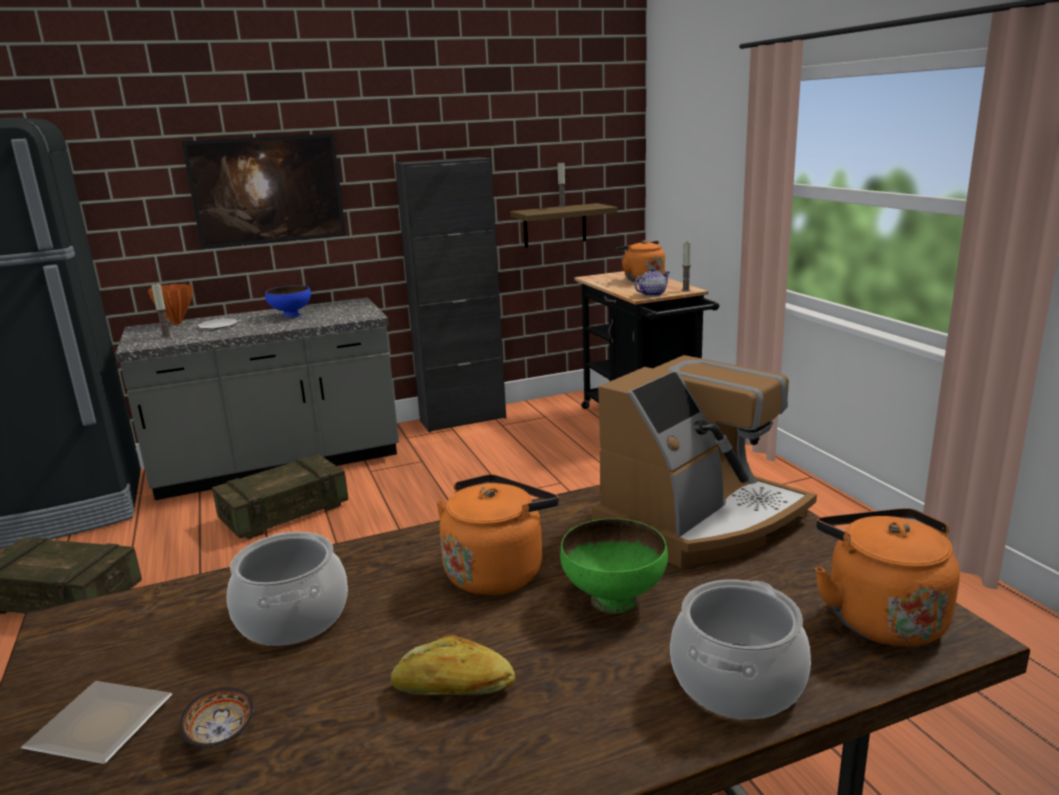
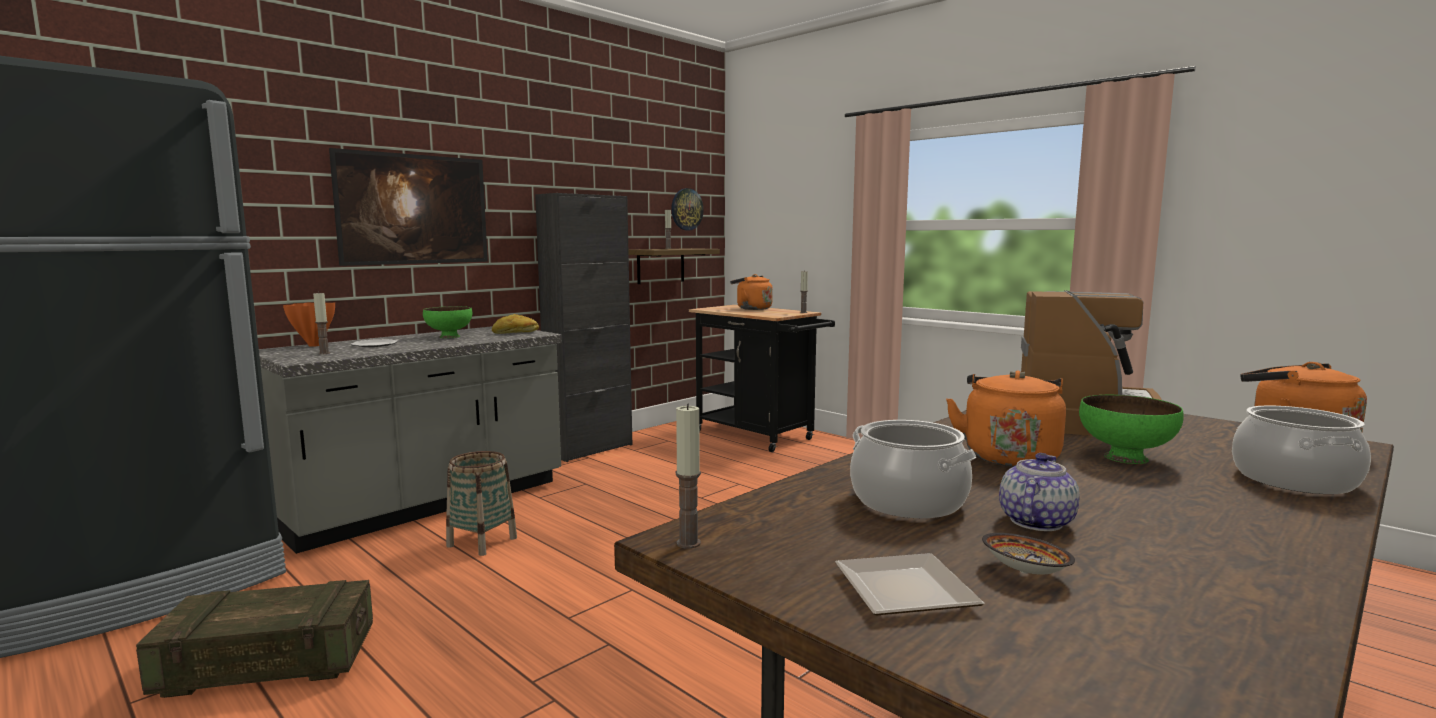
camera: 25 degrees left, 10 degrees down
crate [212,454,348,539] -> basket [446,451,517,556]
blue bowl [265,285,311,318] -> green bowl [423,306,472,338]
bread [390,635,515,695] -> bread moved to [492,314,539,334]
teapot [634,268,670,296] -> teapot moved to [999,453,1079,531]
none -> wall clock [671,188,704,230]
none -> candle [676,404,701,549]

